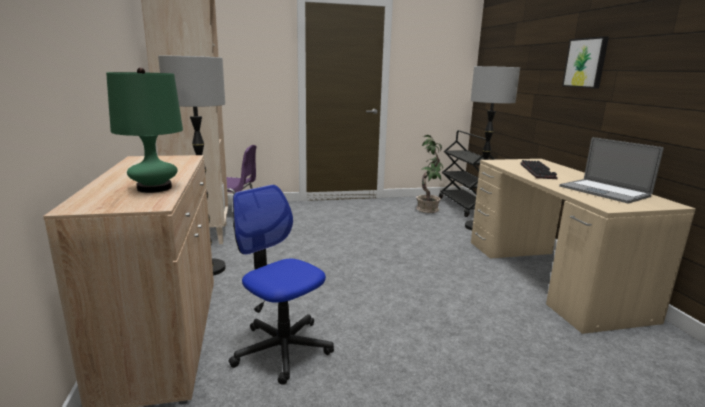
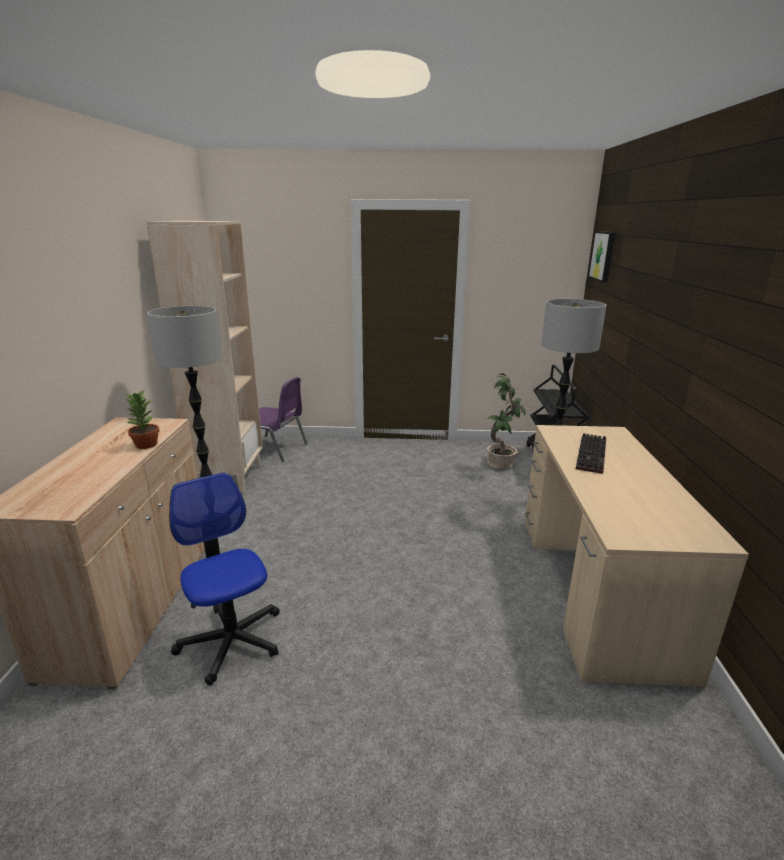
camera: 15 degrees right, 5 degrees up
green table lamp [106,68,183,193] -> none
laptop [559,137,663,203] -> none
picture [562,36,609,89] -> picture moved to [588,231,615,282]
none -> potted plant [125,390,159,449]

